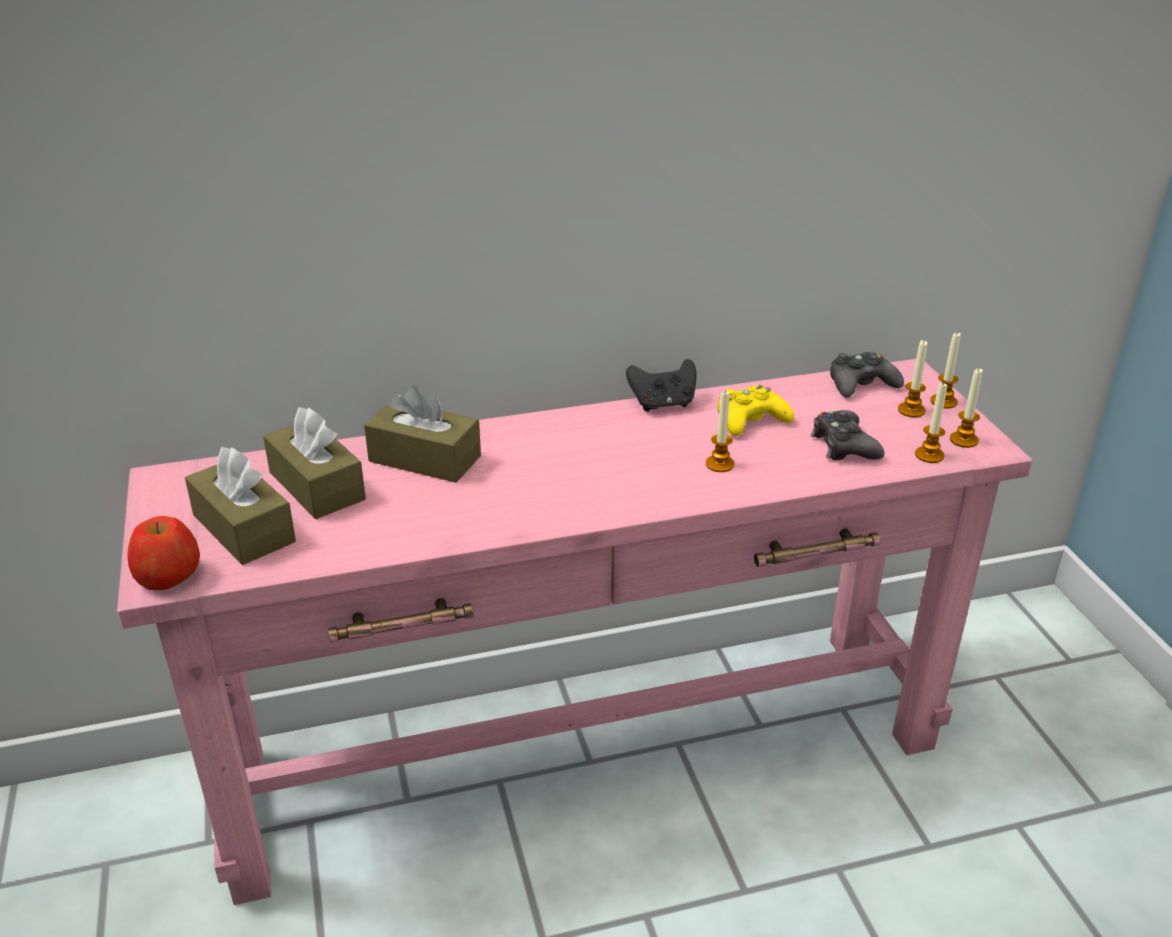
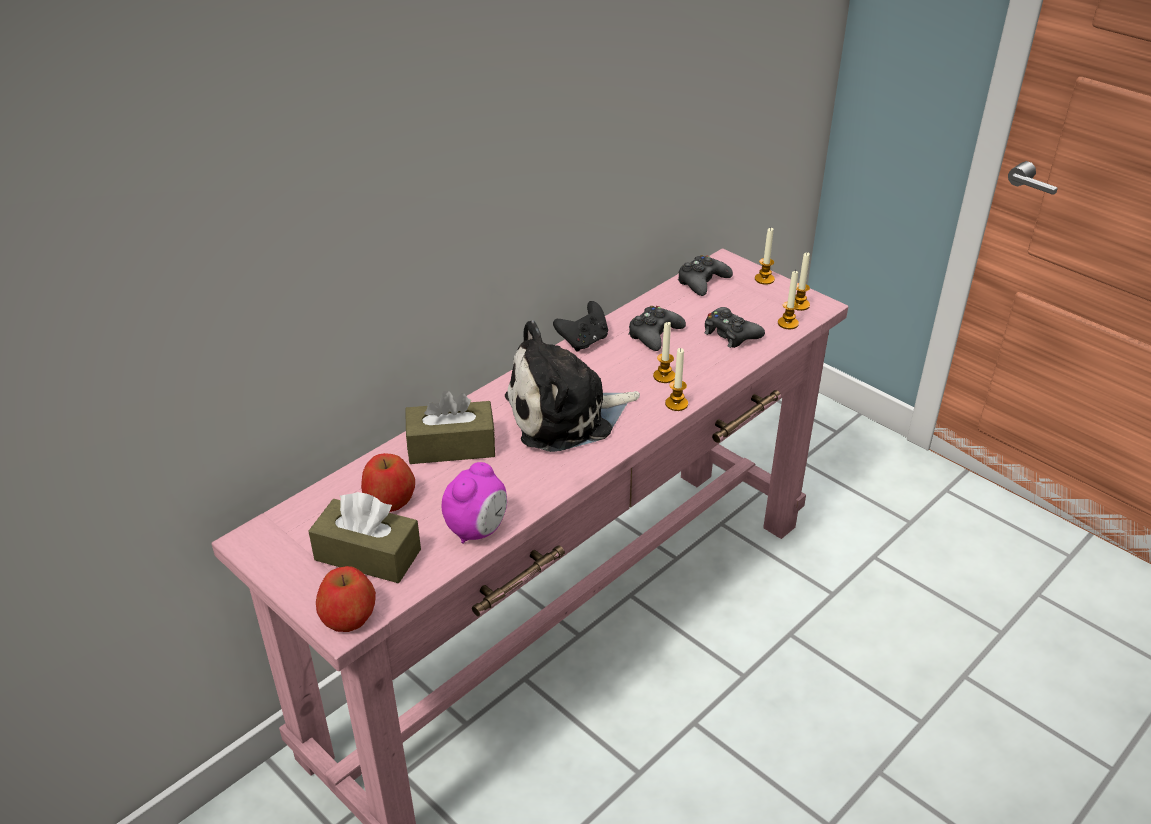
camera: 30 degrees left, 5 degrees up
brown tissue box [263,407,366,519] -> apple [361,453,415,512]
yellow game controller [718,385,794,436] -> black game controller [628,306,686,351]
candle [898,340,928,417] -> candle moved to [665,348,688,411]
none -> alarm clock [442,462,507,544]
none -> plush toy [505,320,640,452]

